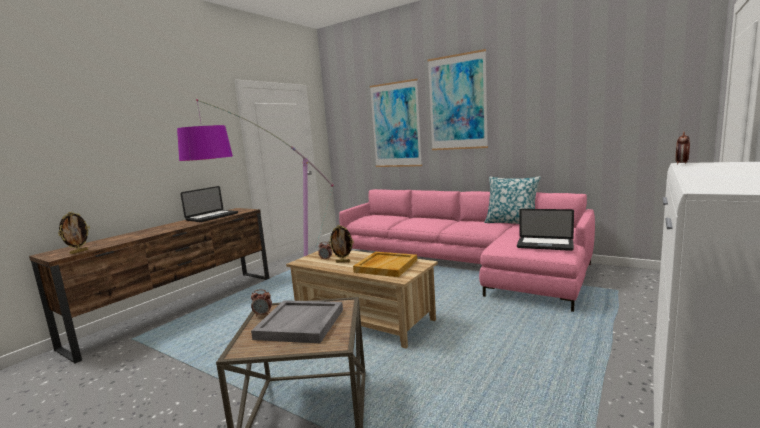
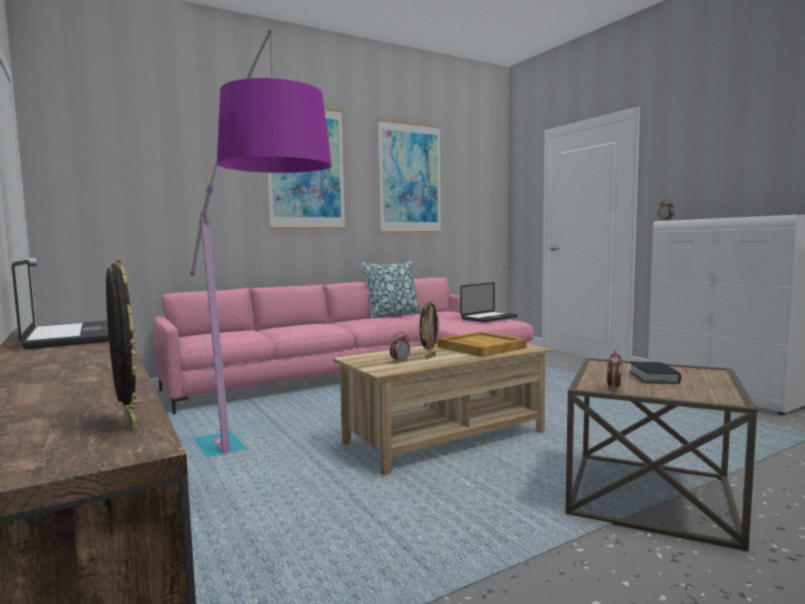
camera: 65 degrees left, 5 degrees down
grey tray [251,300,343,343] -> book [629,362,681,384]
picture [370,79,422,167] -> picture moved to [378,119,442,234]

